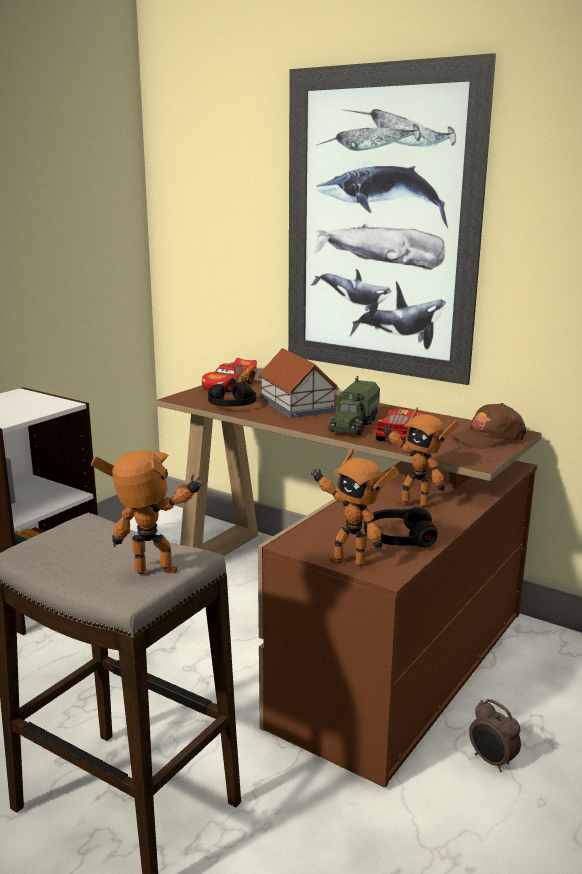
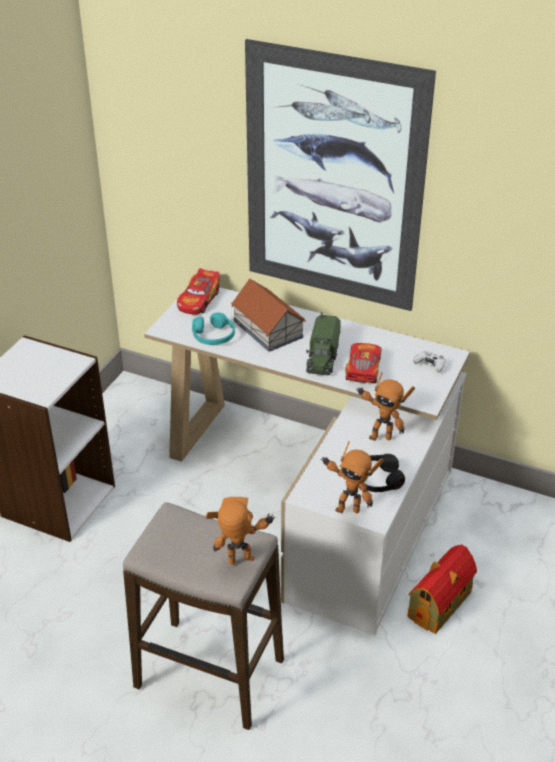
camera: 10 degrees left, 20 degrees up
brown desk [156,380,542,788] -> white desk [144,287,470,635]
black headphones [208,383,256,407] -> turquoise headphones [192,312,235,345]
brown cap [450,403,527,449] -> white game controller [413,351,446,372]
alarm clock [469,699,521,772] -> toy house [407,544,477,634]

